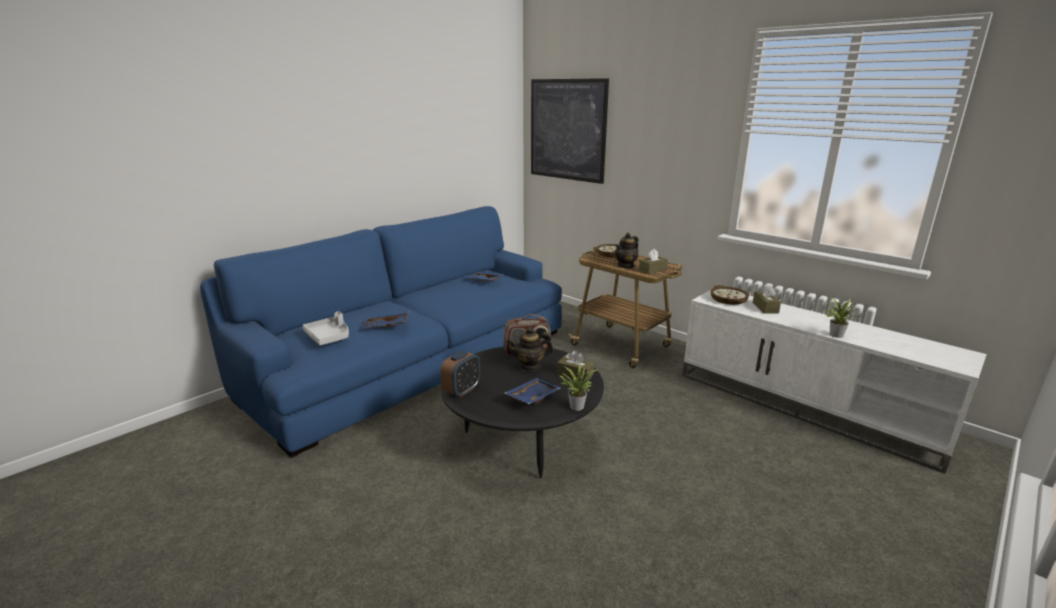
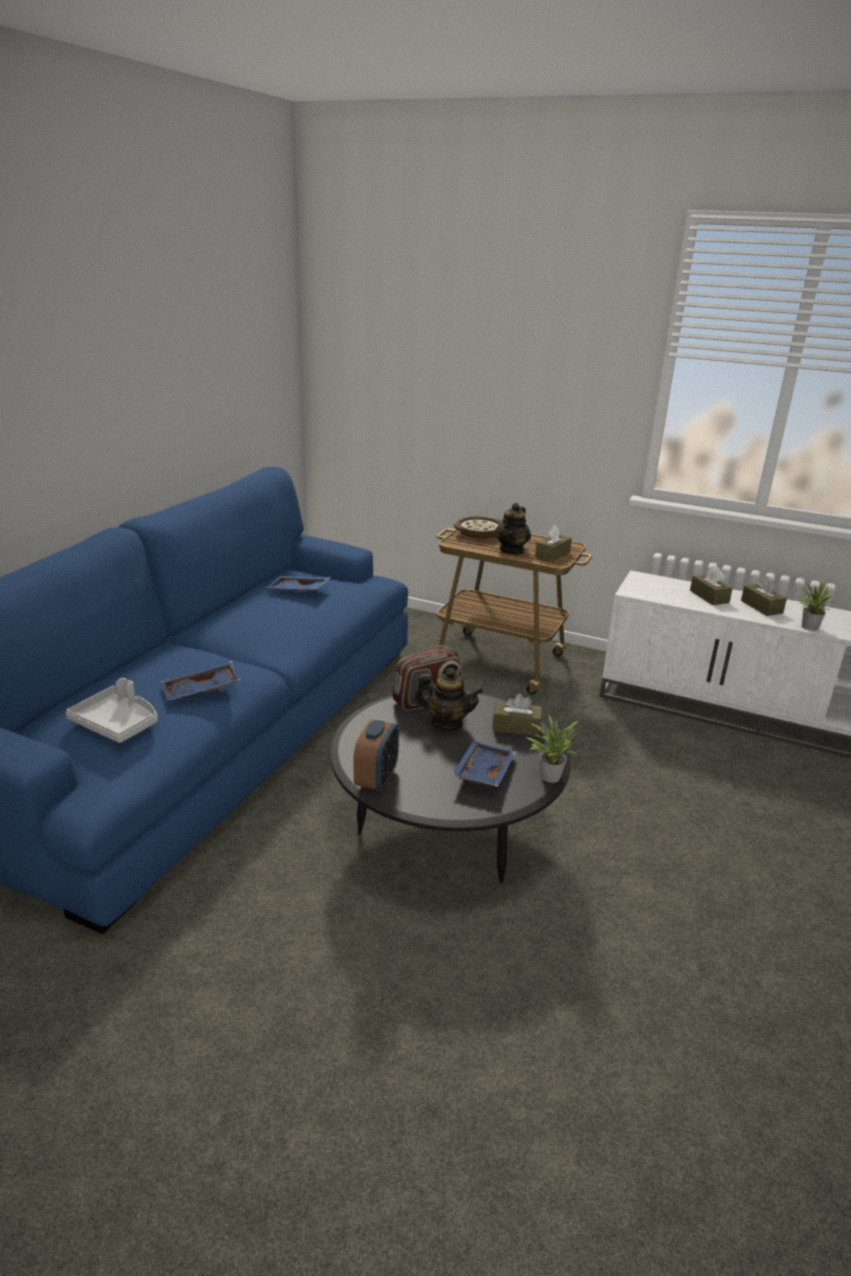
camera: 20 degrees left, 5 degrees up
teapot [507,327,554,371] -> teapot turned 135 degrees counterclockwise [414,668,483,731]
picture [531,78,609,184] -> none
bowl [710,285,749,305] -> none
none -> brown tissue box [741,576,787,616]

